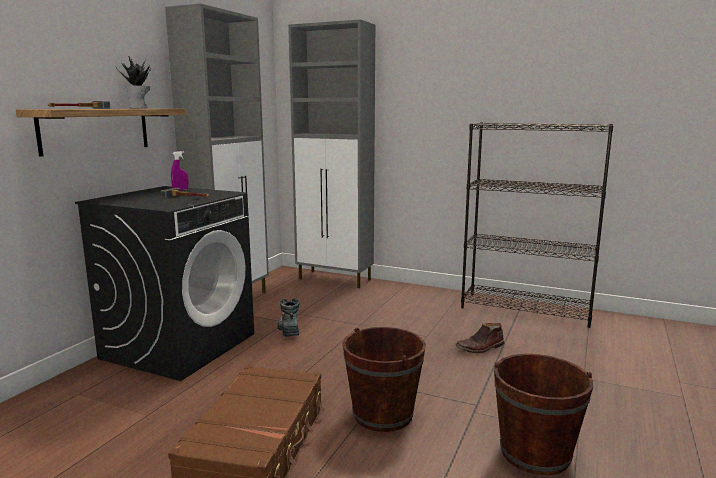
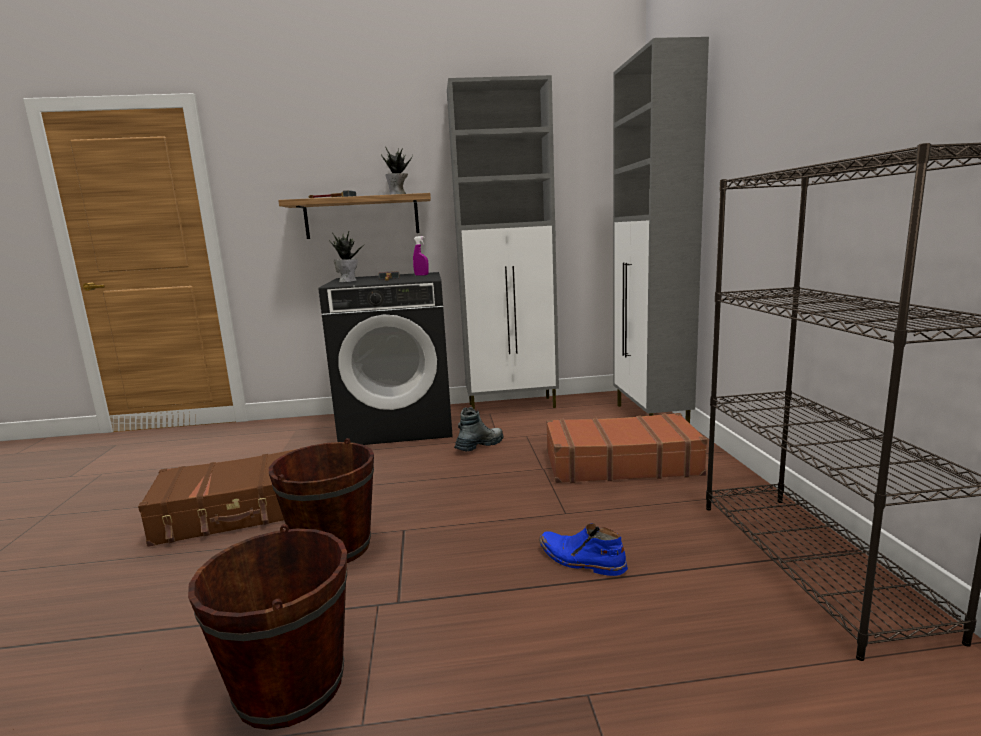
camera: 60 degrees right, 0 degrees up
brown boot [455,323,504,353] -> blue boot [539,523,628,576]
none -> potted plant [329,231,365,282]
none -> brown suitcase [546,413,708,483]

